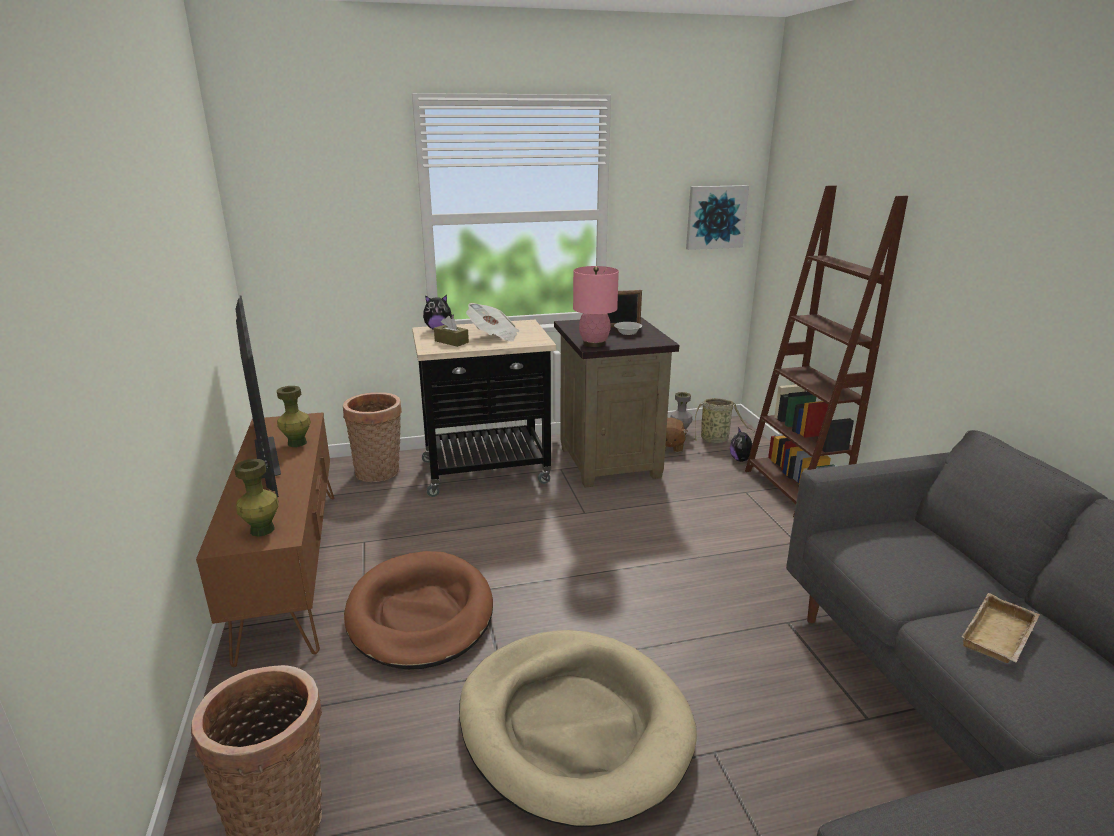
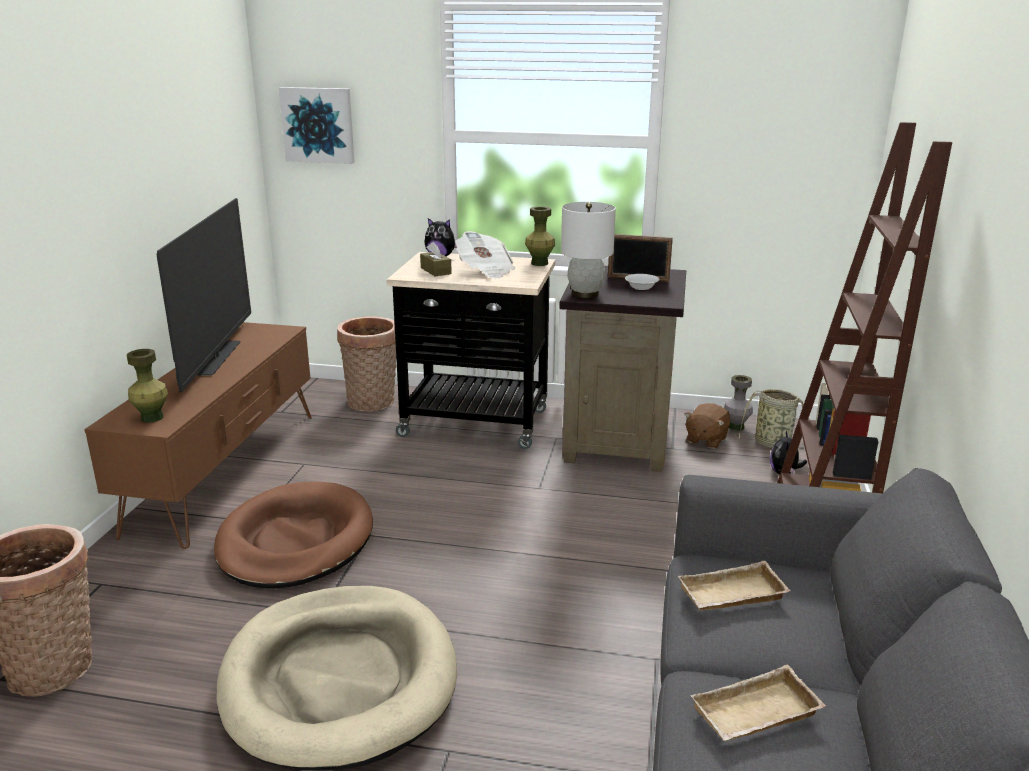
camera: 25 degrees right, 0 degrees up
green vase [277,386,311,447] -> green vase moved to [525,206,555,266]
pink table lamp [573,266,619,347] -> white table lamp [561,202,616,298]
picture [686,185,749,250] -> picture moved to [279,87,355,164]
none -> beige tray [678,561,790,610]

